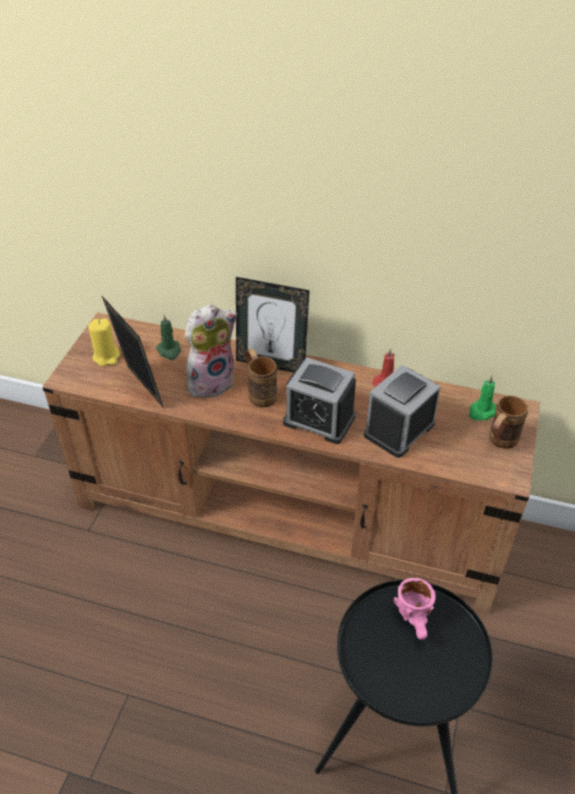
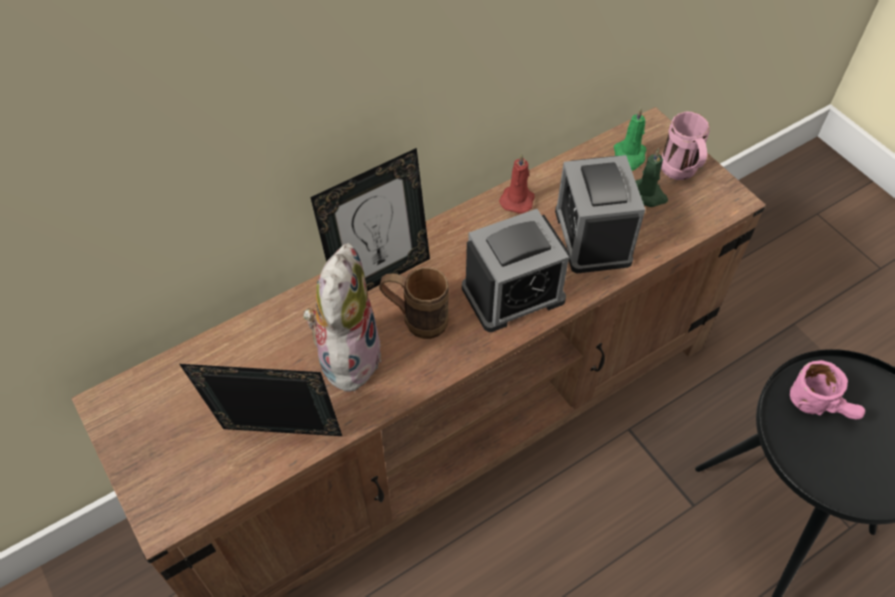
camera: 50 degrees left, 10 degrees up
yellow candle [88,318,120,366] -> none
green candle [156,314,181,360] -> green candle moved to [635,148,668,207]
brown mug [489,396,528,449] -> pink mug [661,112,710,180]

